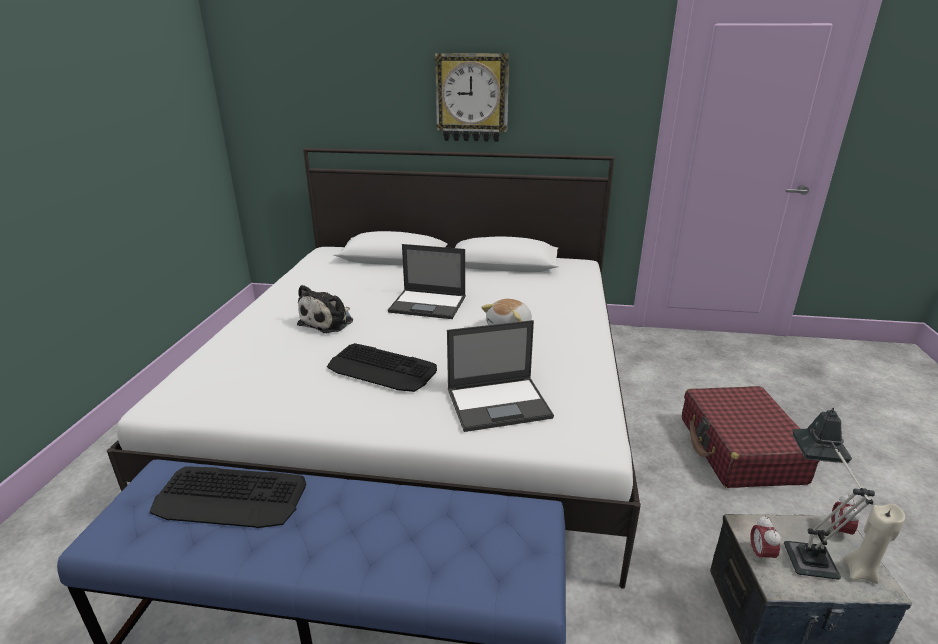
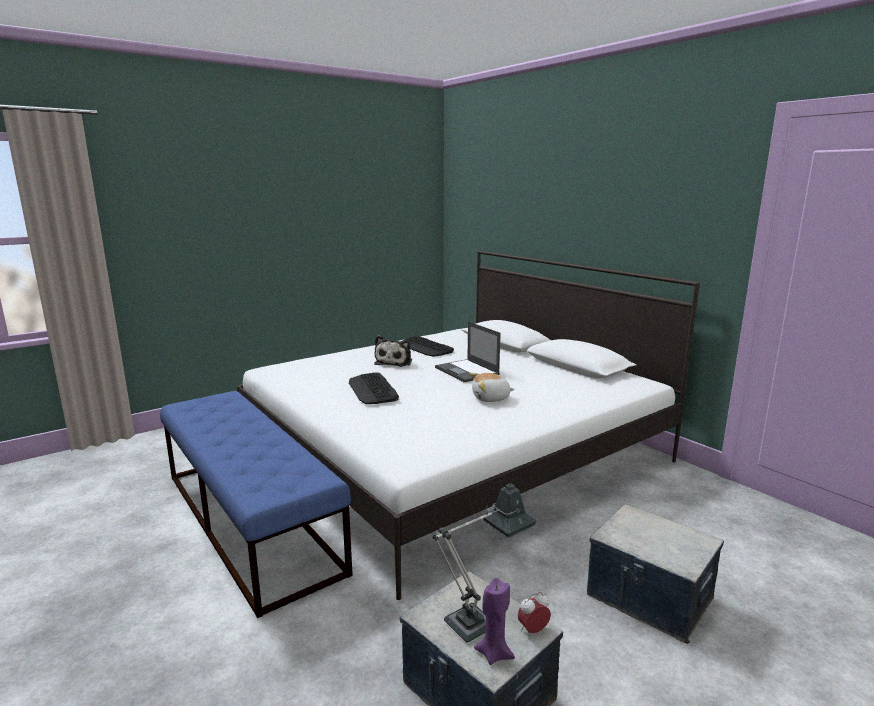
camera: 45 degrees right, 10 degrees down
keyboard [150,466,306,528] -> keyboard moved to [400,336,454,357]
plush toy [297,285,353,333] -> plush toy turned 60 degrees counterclockwise [374,335,412,367]
wall clock [434,53,509,142] -> none
laptop [447,320,554,432] -> none
red suitcase [682,386,820,488] -> storage box [587,504,724,644]
alarm clock [750,515,781,564] -> none
beige candle [843,503,905,584] -> purple candle [474,578,515,665]

